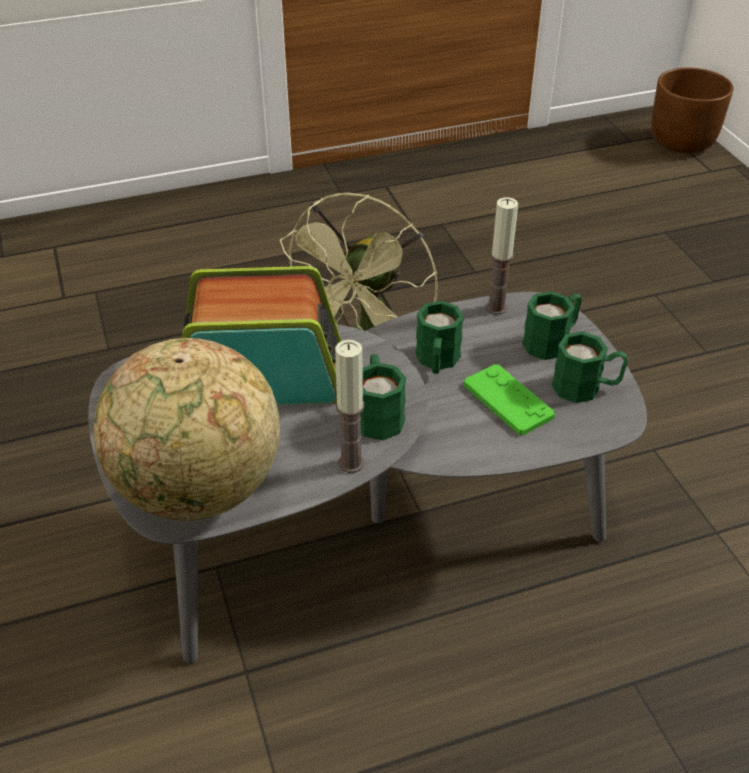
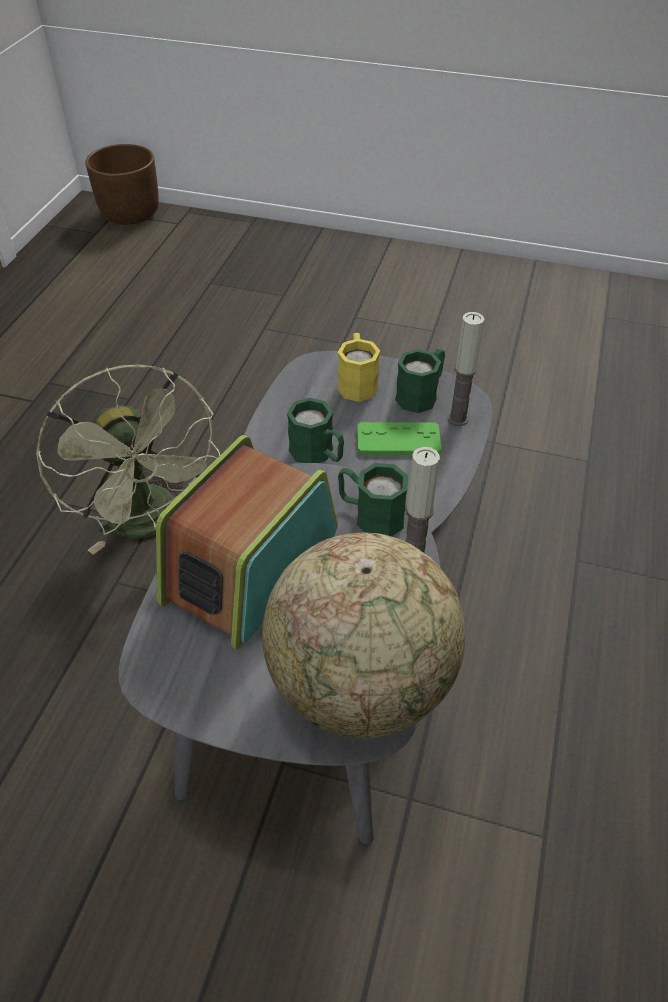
camera: 55 degrees left, 5 degrees up
candle [486,197,518,315] -> candle moved to [448,312,484,426]
green mug [522,291,582,360] -> yellow mug [337,333,380,402]

